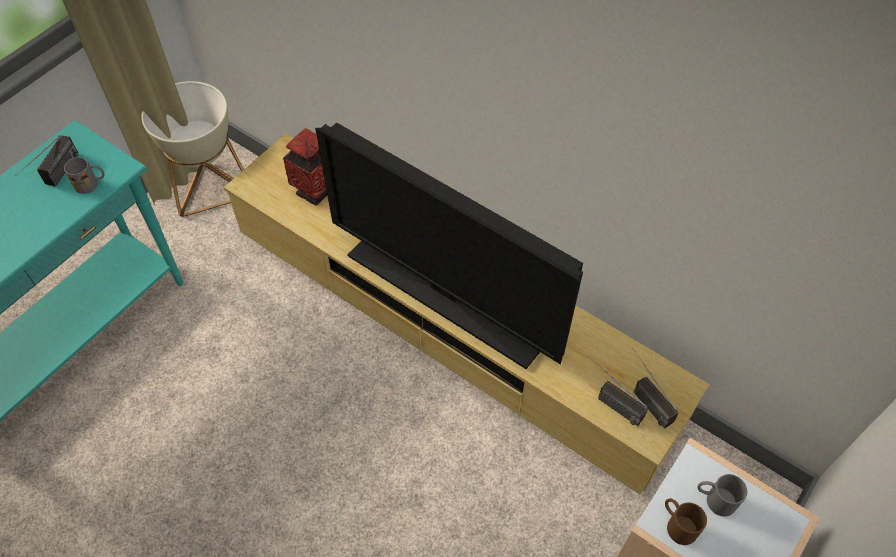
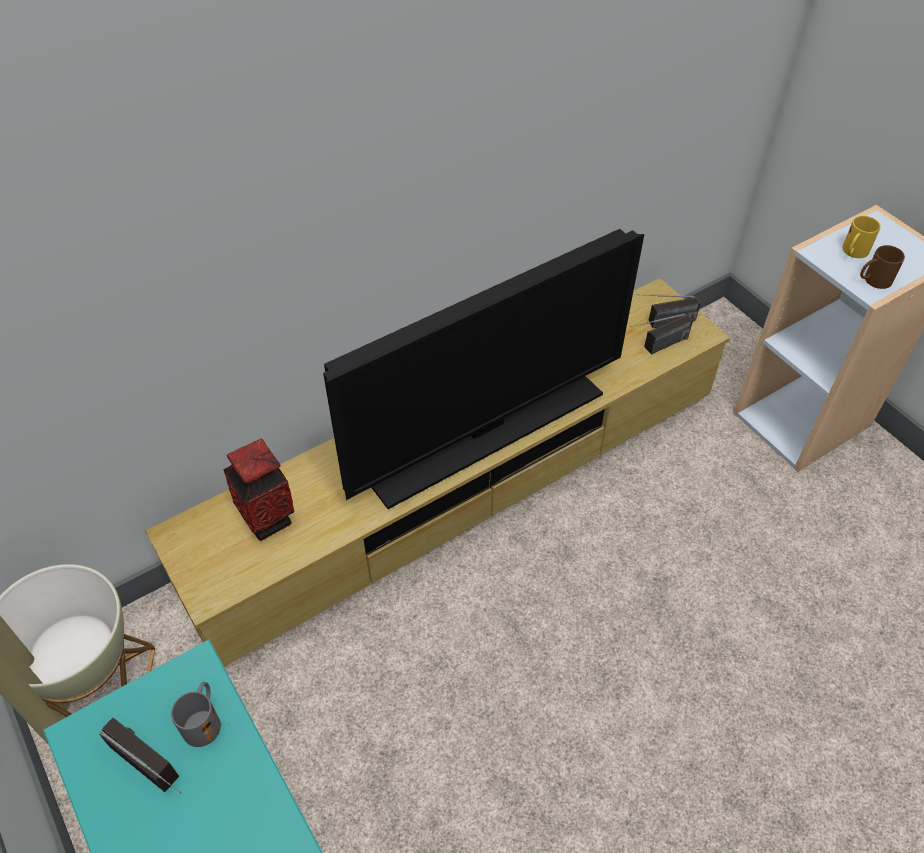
camera: 70 degrees left, 5 degrees down
grey mug [697,474,747,516] -> yellow mug [842,216,880,258]

